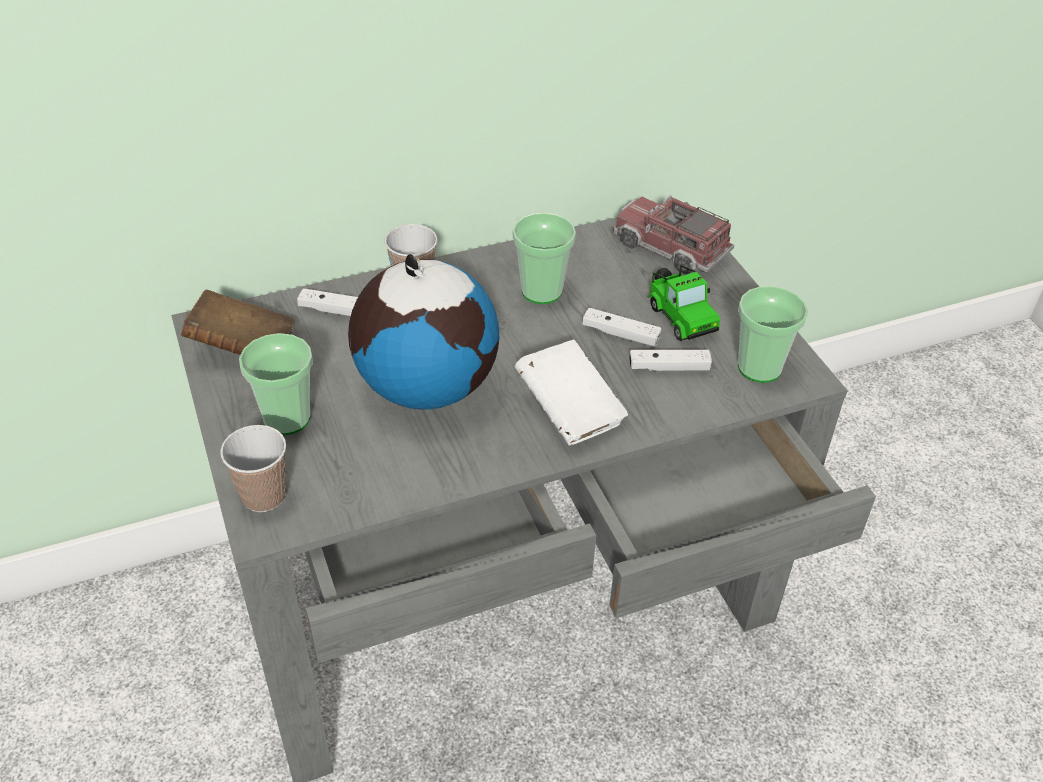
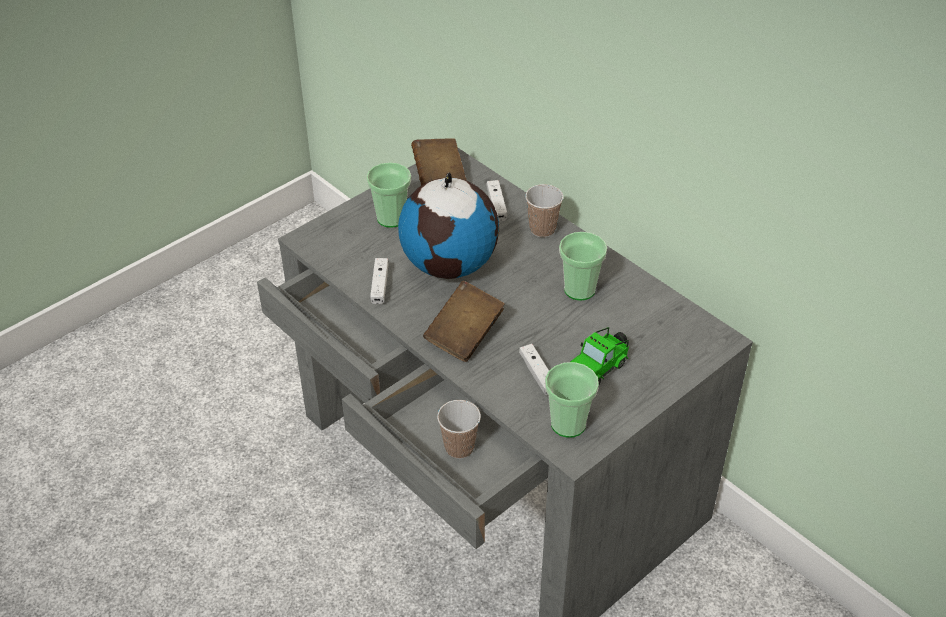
camera: 70 degrees right, 0 degrees up
cup [220,425,286,512] -> cup moved to [437,400,481,459]
white book [515,340,628,445] -> brown book [423,281,505,362]
white game controller [582,308,662,347] -> white game controller moved to [370,258,389,304]
toy truck [613,195,734,274] -> none

